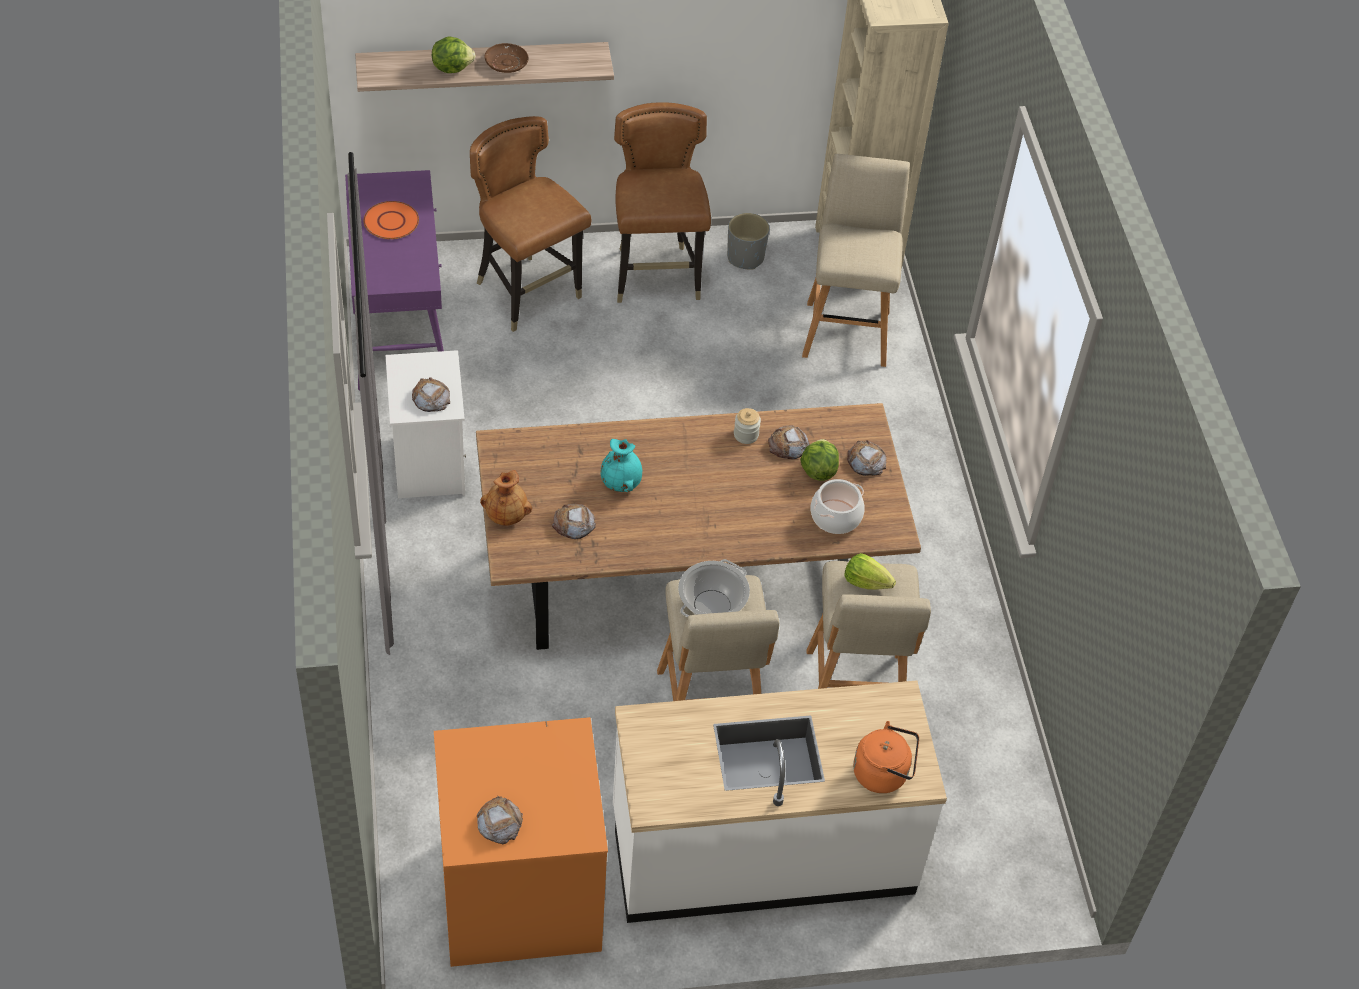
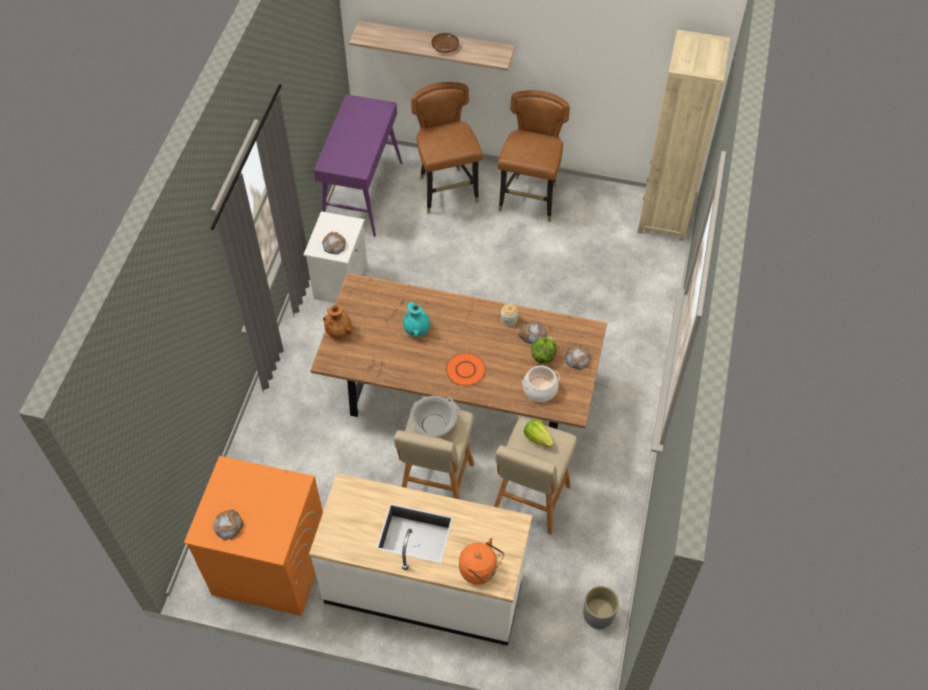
camera: 25 degrees right, 5 degrees up
orange plate [364,201,419,239] -> orange plate moved to [446,353,486,386]
lettuce [432,36,476,73] -> none
bread [552,504,596,539] -> none
grey planter [727,213,769,270] -> grey planter moved to [583,586,619,629]
beige stool [802,154,910,367] -> none

